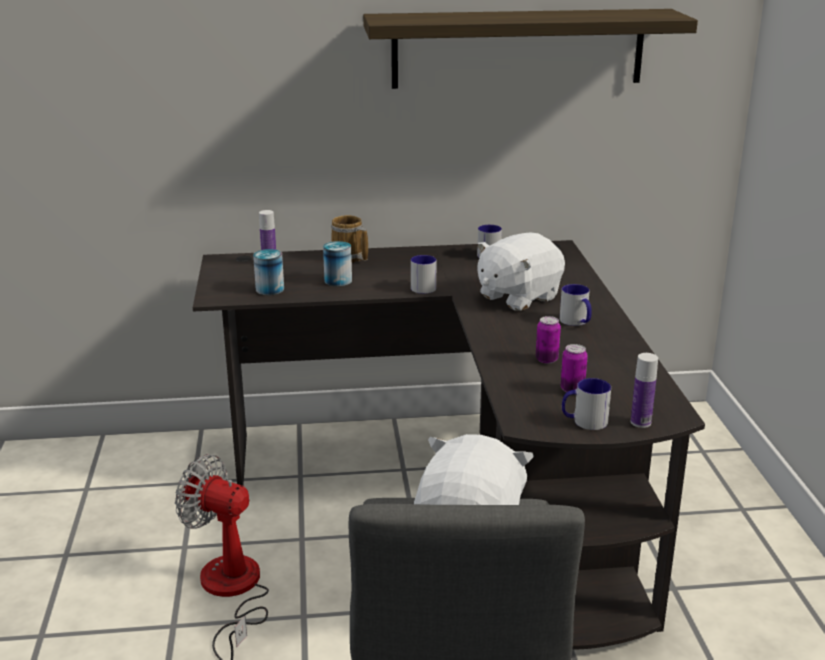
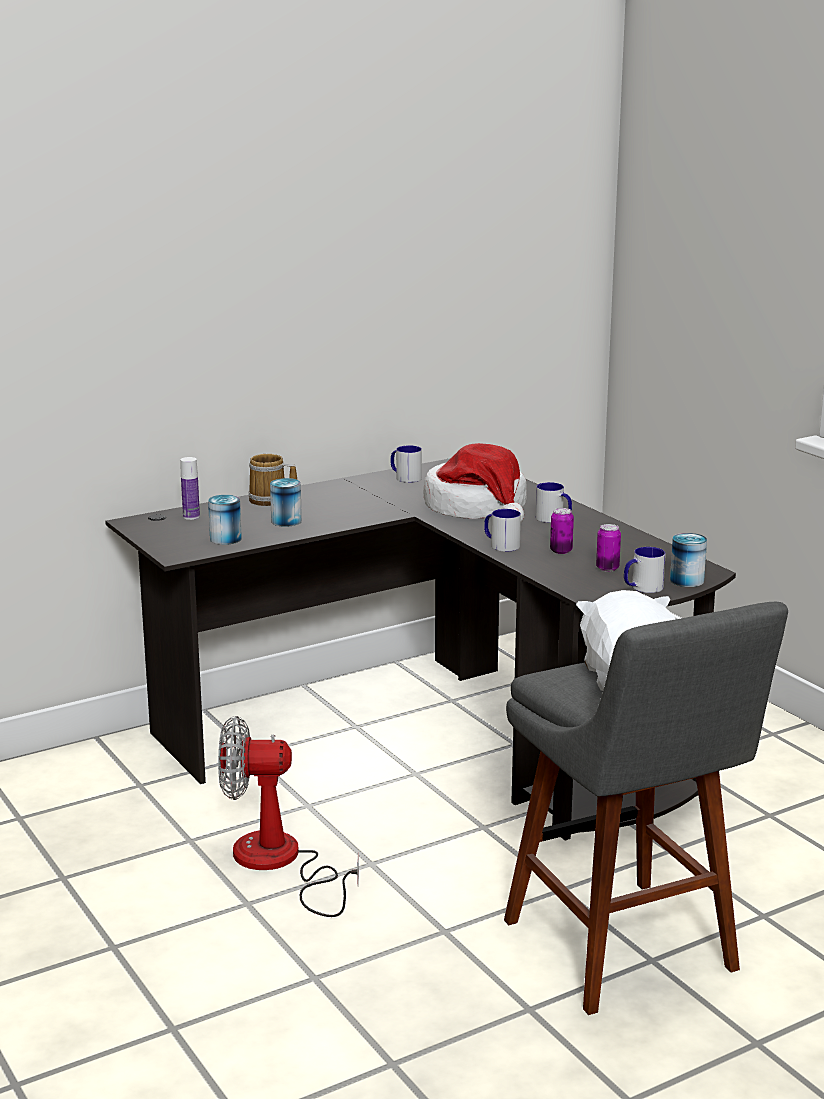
camera: 25 degrees left, 5 degrees down
shelf [363,9,698,89] -> none
mug [411,255,437,294] -> mug moved to [484,509,521,552]
white plush toy [477,232,565,311] -> hat [424,443,527,523]
bottle [631,353,658,428] -> can [670,533,707,587]

